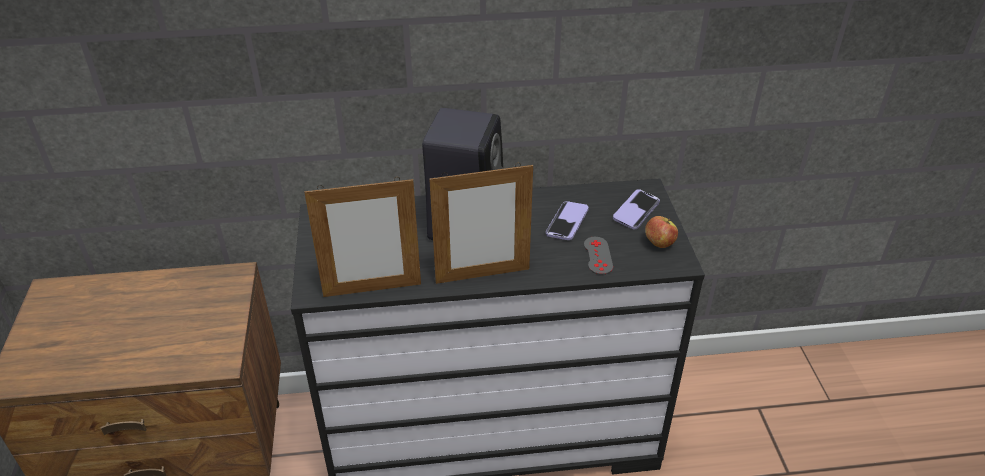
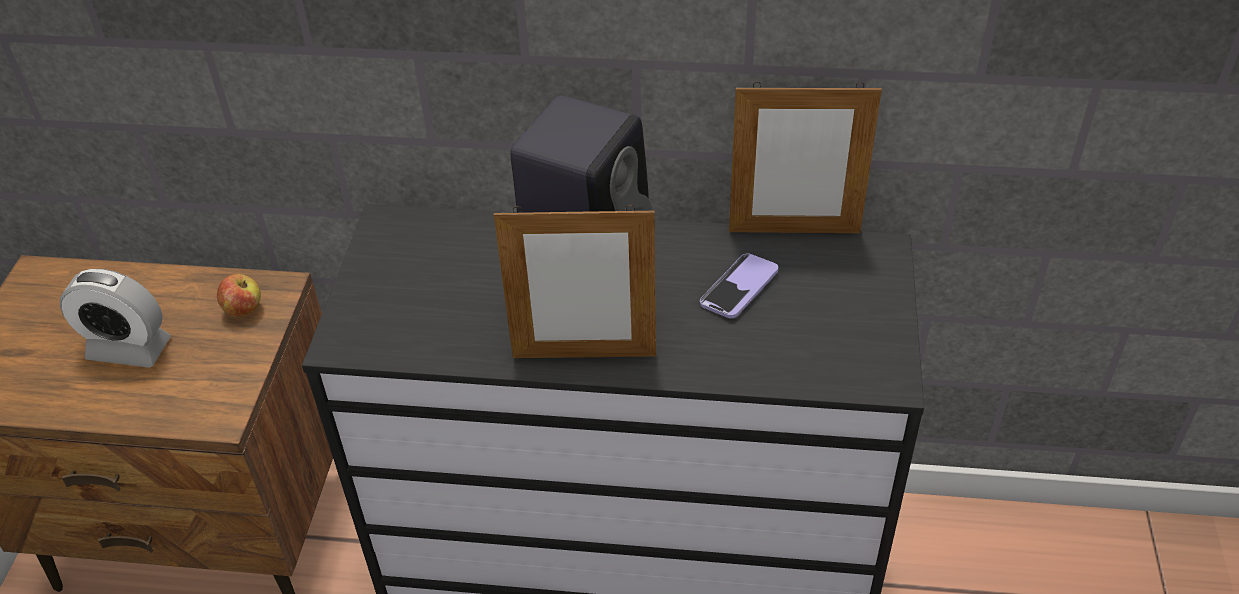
camera: 15 degrees right, 5 degrees up
picture frame [304,177,421,297] -> picture frame moved to [729,82,882,233]
grey game controller [584,237,613,275] -> none
phone [613,189,660,229] -> none
apple [645,216,678,248] -> apple moved to [217,274,261,317]
none -> alarm clock [60,269,171,368]

